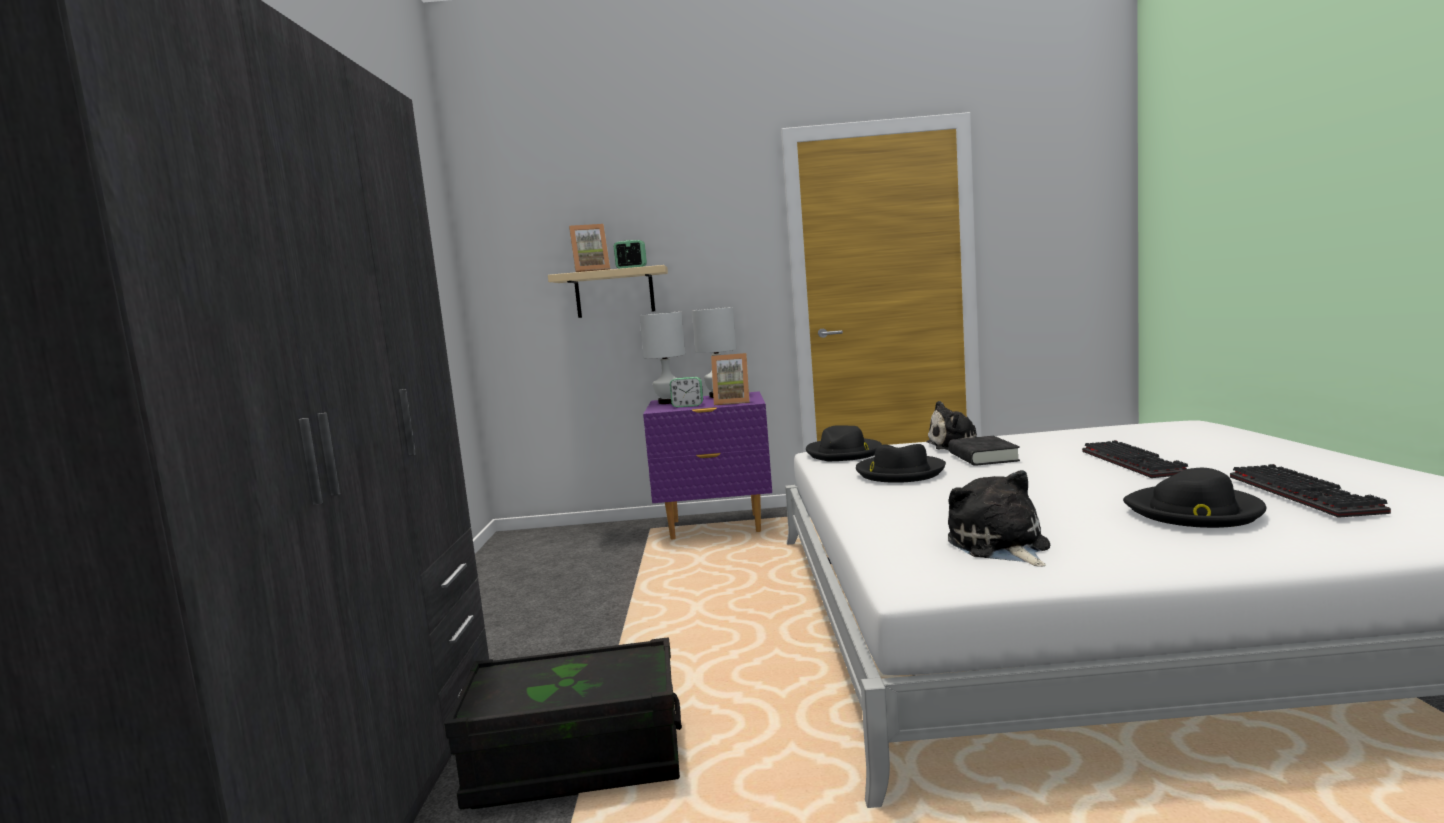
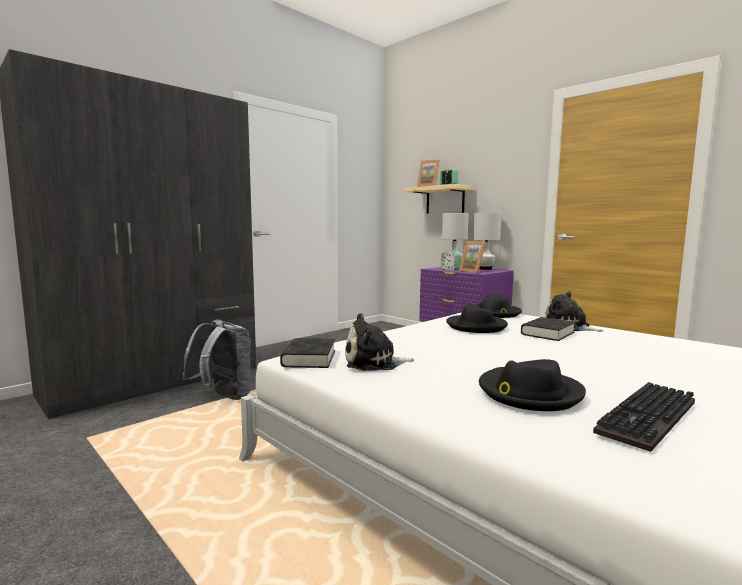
camera: 45 degrees right, 0 degrees up
black storage box [444,637,682,809] -> grey backpack [182,319,251,400]
plush toy [948,470,1050,567] -> plush toy turned 135 degrees counterclockwise [345,313,414,371]
keyboard [1082,440,1188,478] -> none
none -> black book [280,338,335,368]

